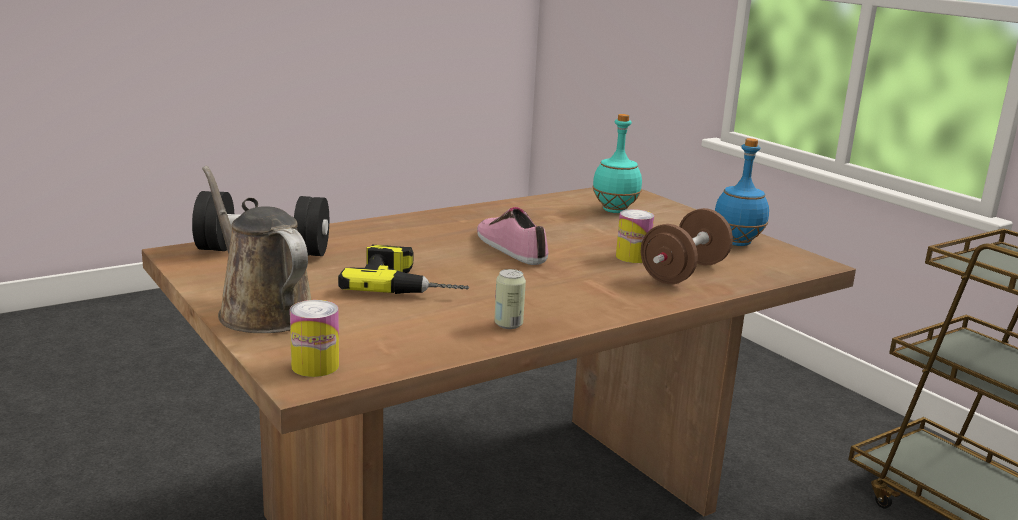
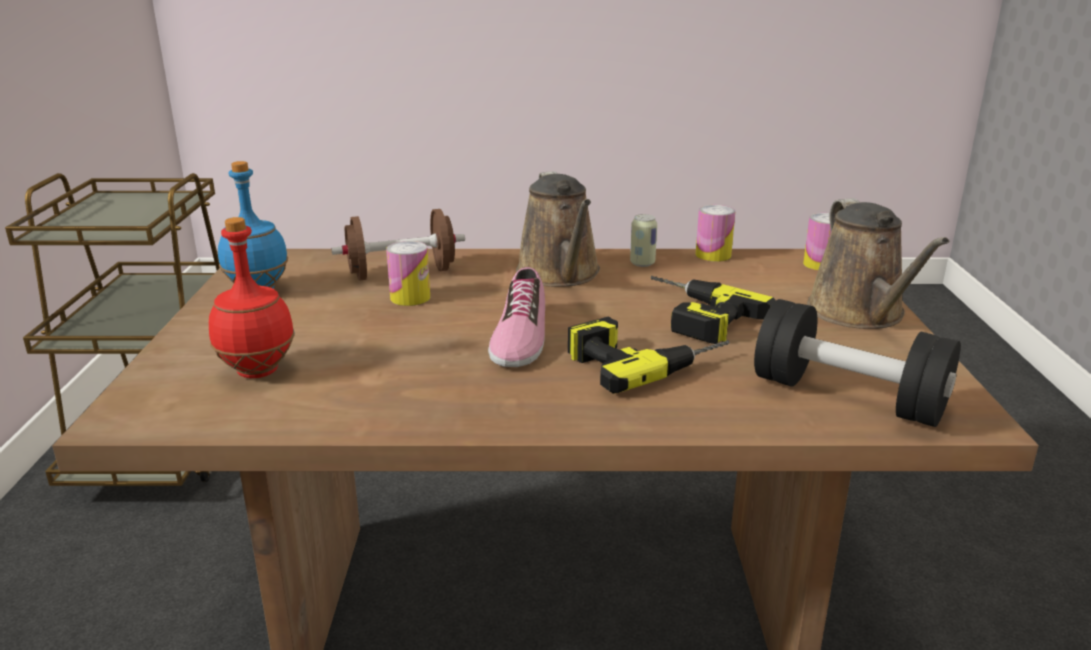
camera: 145 degrees left, 5 degrees up
turquoise bottle [592,114,642,213] -> red bottle [209,217,295,378]
none -> brown watering can [516,171,600,287]
none -> power drill [568,317,730,394]
none -> can [696,205,736,262]

